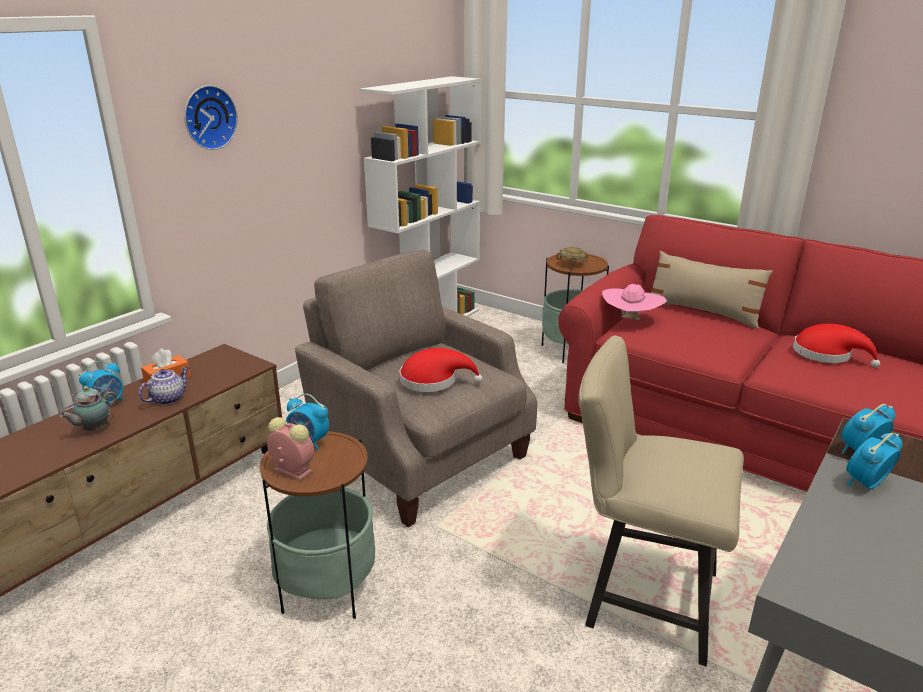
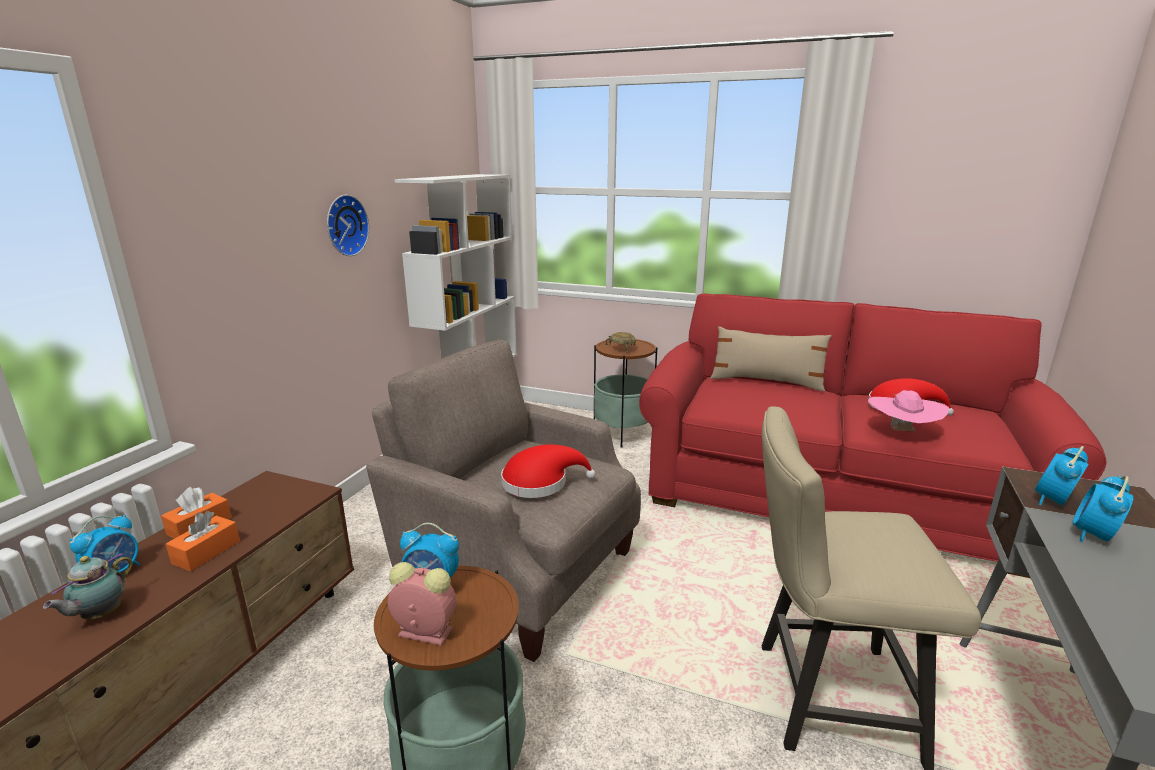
camera: 15 degrees left, 5 degrees down
teapot [138,367,189,405] -> orange tissue box [166,511,240,571]
wall clock [184,85,238,150] -> wall clock moved to [327,195,369,256]
pink hat [602,284,667,320] -> pink hat moved to [868,390,949,431]

